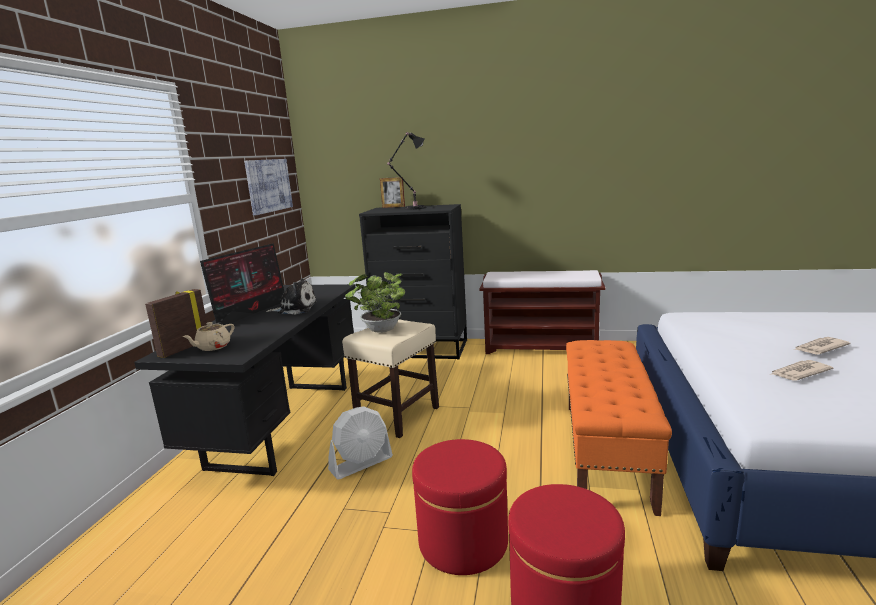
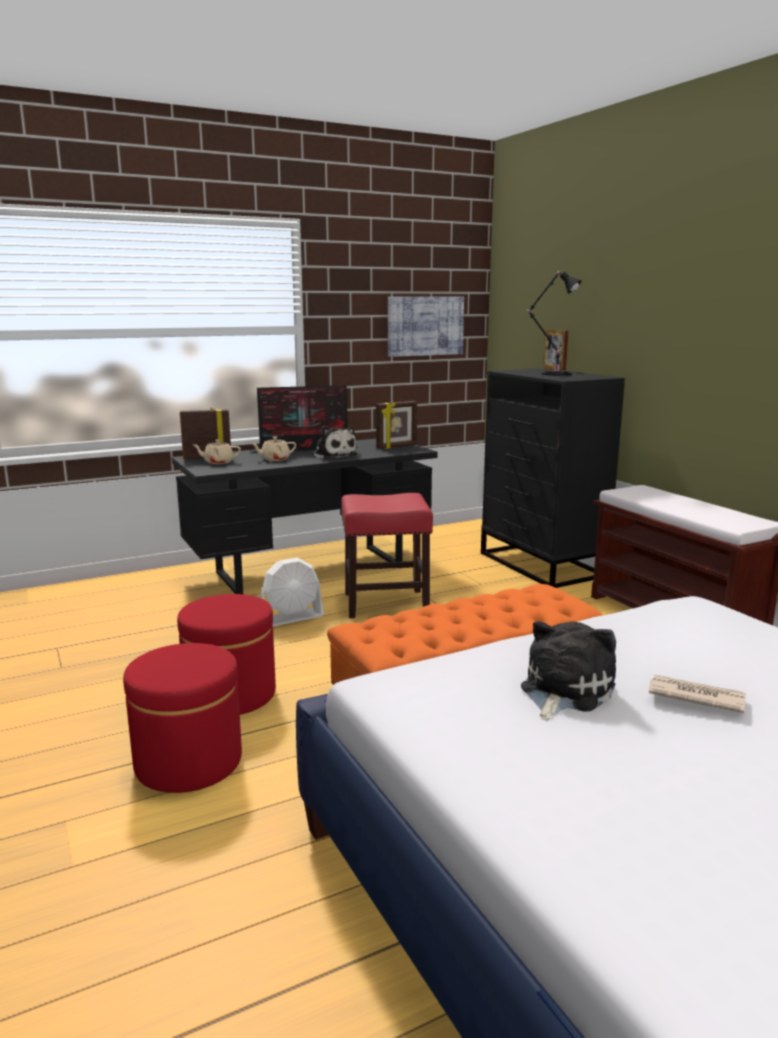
camera: 50 degrees right, 0 degrees up
white fan [328,406,393,479] -> white fan turned 45 degrees counterclockwise [259,557,324,627]
beige stool [342,319,439,438] -> red stool [341,493,433,618]
potted plant [345,272,405,333] -> none
newspaper [772,360,833,381] -> plush toy [521,621,616,721]
none -> beige teapot [250,437,296,461]
none -> picture frame [376,401,417,449]

